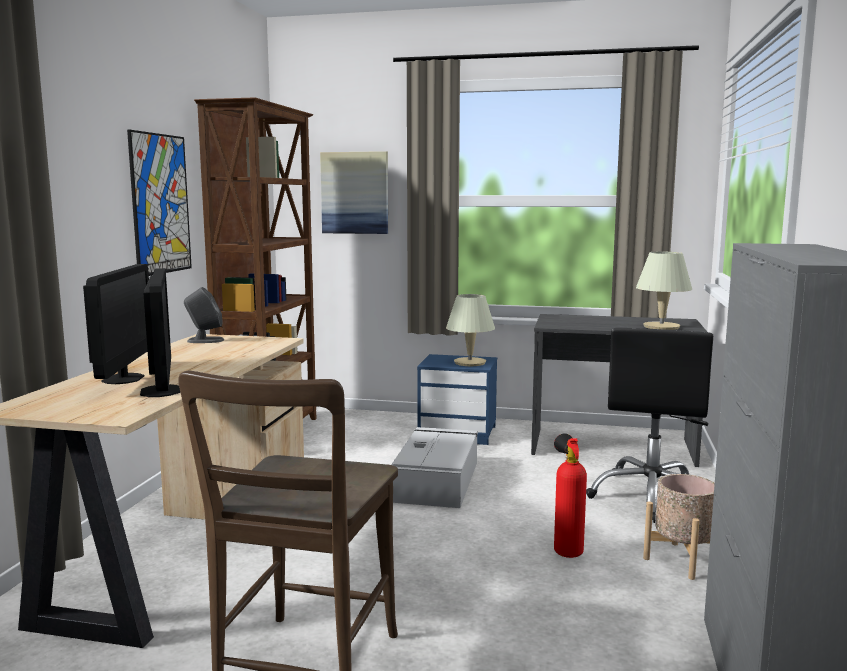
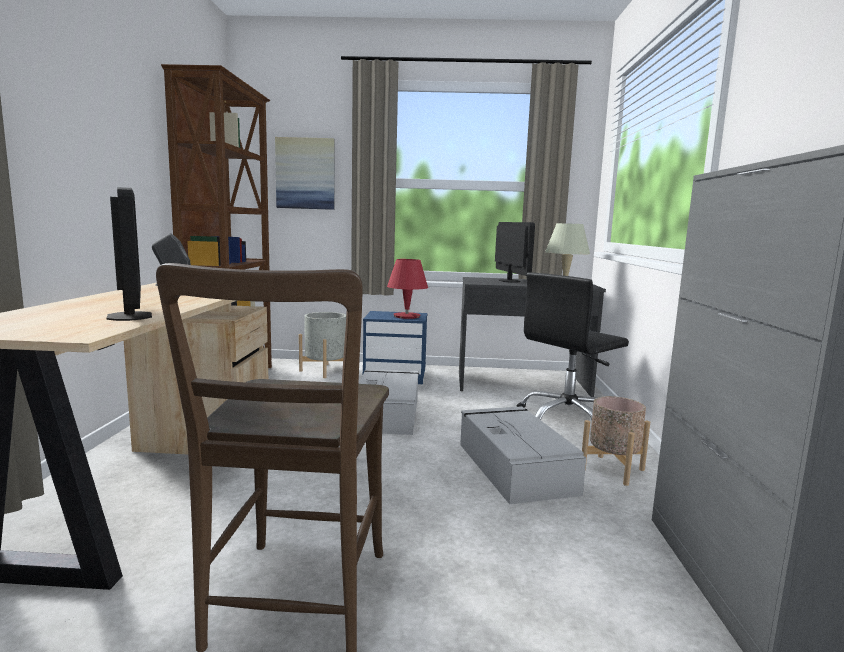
camera: 10 degrees left, 0 degrees up
monitor [83,264,149,384] -> monitor moved to [495,222,535,283]
picture [127,130,192,276] -> none
beige table lamp [446,294,495,366] -> red table lamp [387,259,428,319]
fire extinguisher [554,433,587,558] -> grey storage box [460,406,586,504]
black office chair [586,328,713,523] -> black office chair turned 45 degrees clockwise [517,272,629,420]
none -> grey planter [299,312,346,378]

